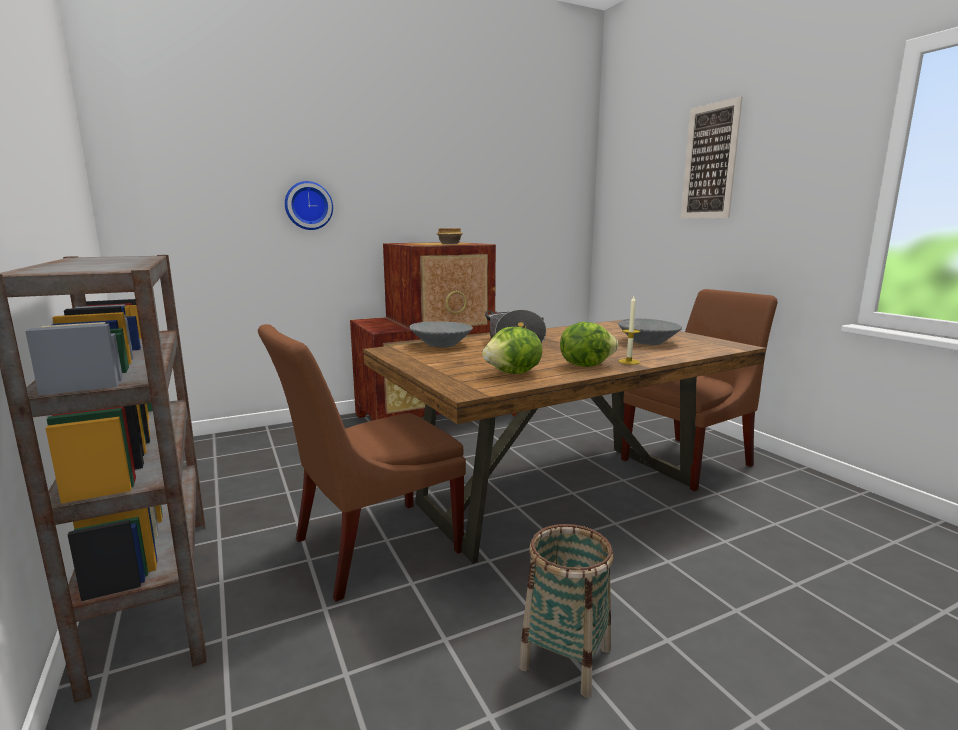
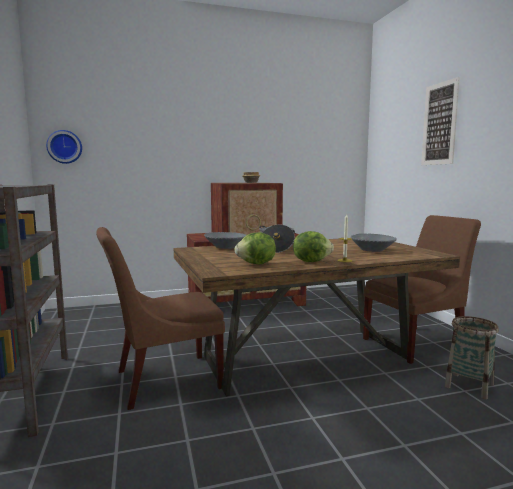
camera: 10 degrees right, 5 degrees down
wall clock [285,181,333,230] -> wall clock moved to [46,130,82,164]
basket [519,524,613,698] -> basket moved to [445,316,499,399]

